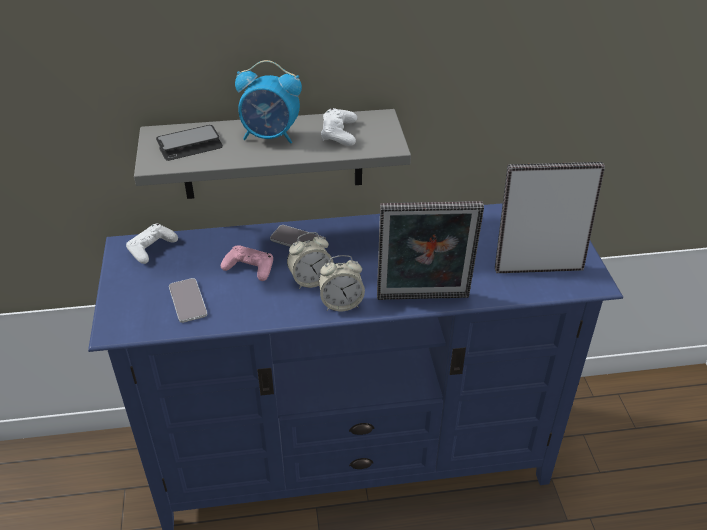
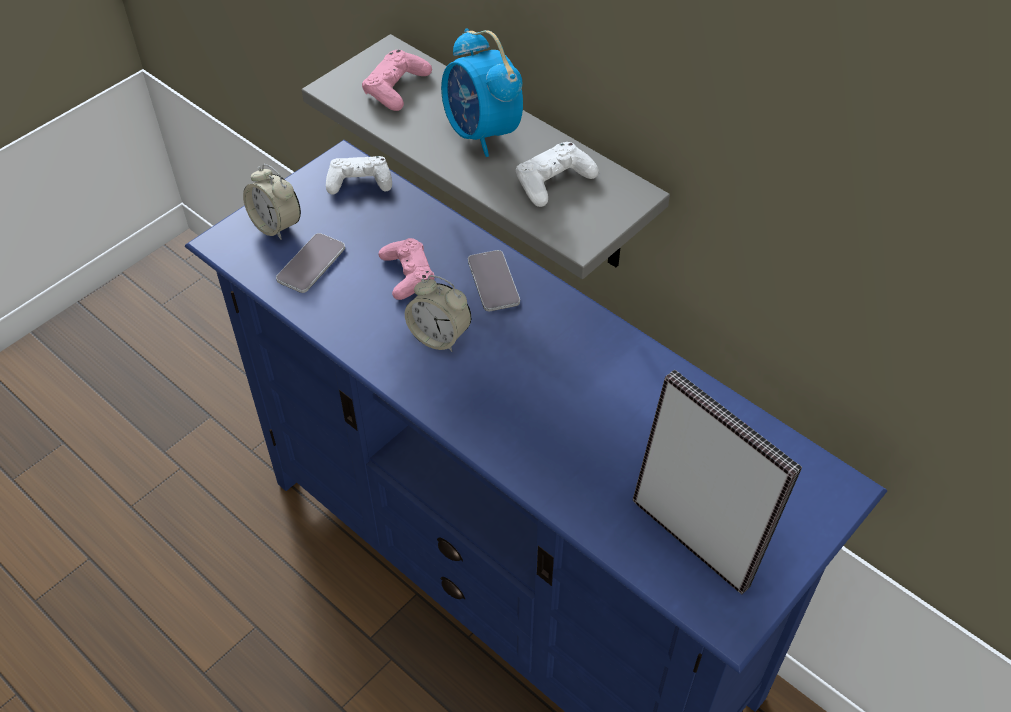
camera: 50 degrees right, 10 degrees up
phone [156,125,223,161] -> pink game controller [362,50,432,111]
alarm clock [319,255,365,311] -> alarm clock moved to [243,164,301,240]
picture frame [377,201,484,300] -> none

